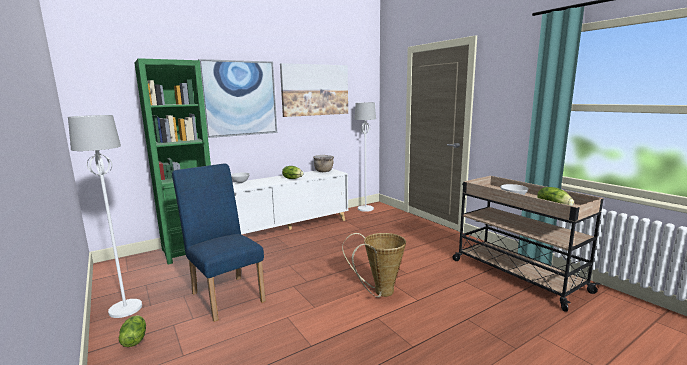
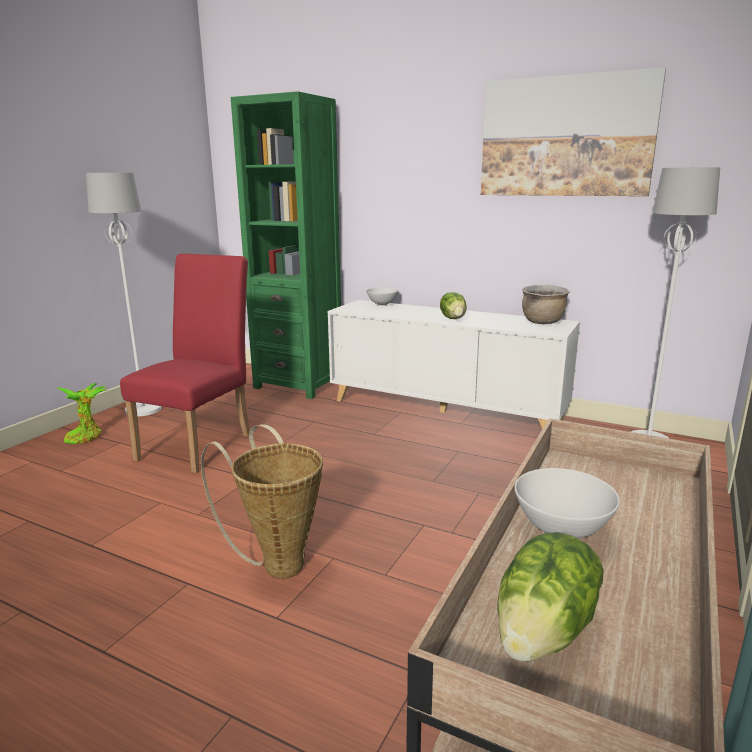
camera: 60 degrees right, 5 degrees up
lettuce [119,315,146,347] -> potted plant [58,383,108,444]
blue chair [172,163,266,322] -> red chair [120,253,250,474]
picture [198,59,277,138] -> none

